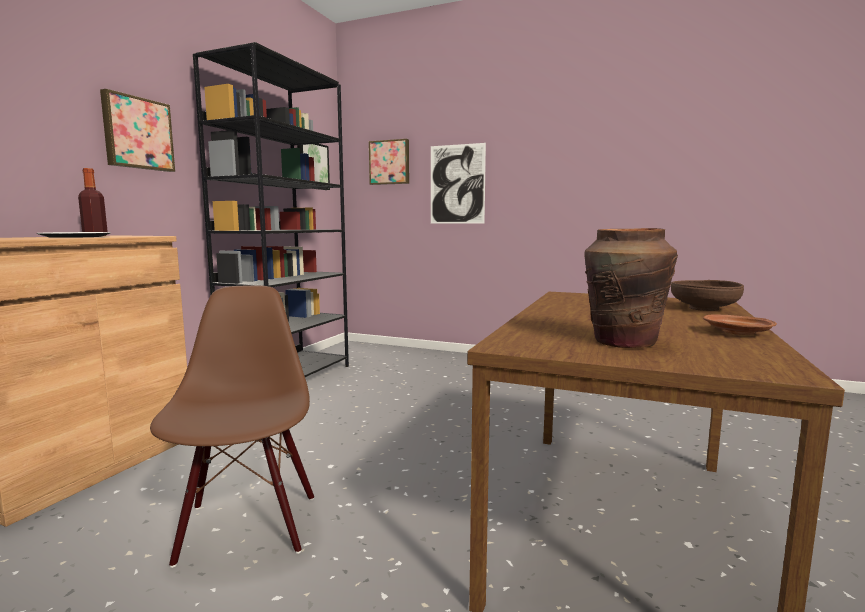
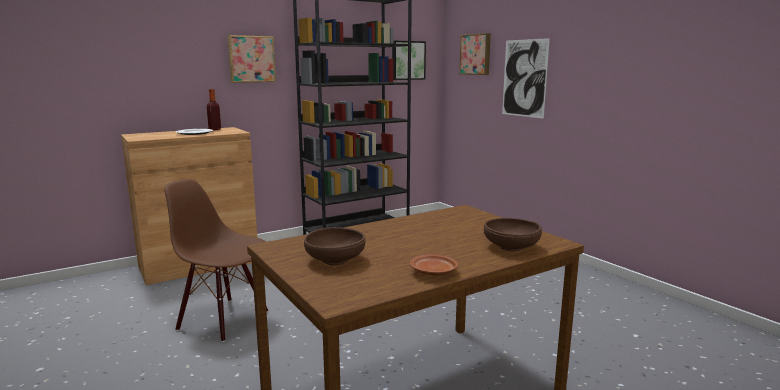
camera: 35 degrees right, 5 degrees up
brown chair [150,285,314,568] -> brown chair turned 90 degrees counterclockwise [164,179,268,342]
brown vase [584,228,678,348] -> brown bowl [304,227,366,265]

